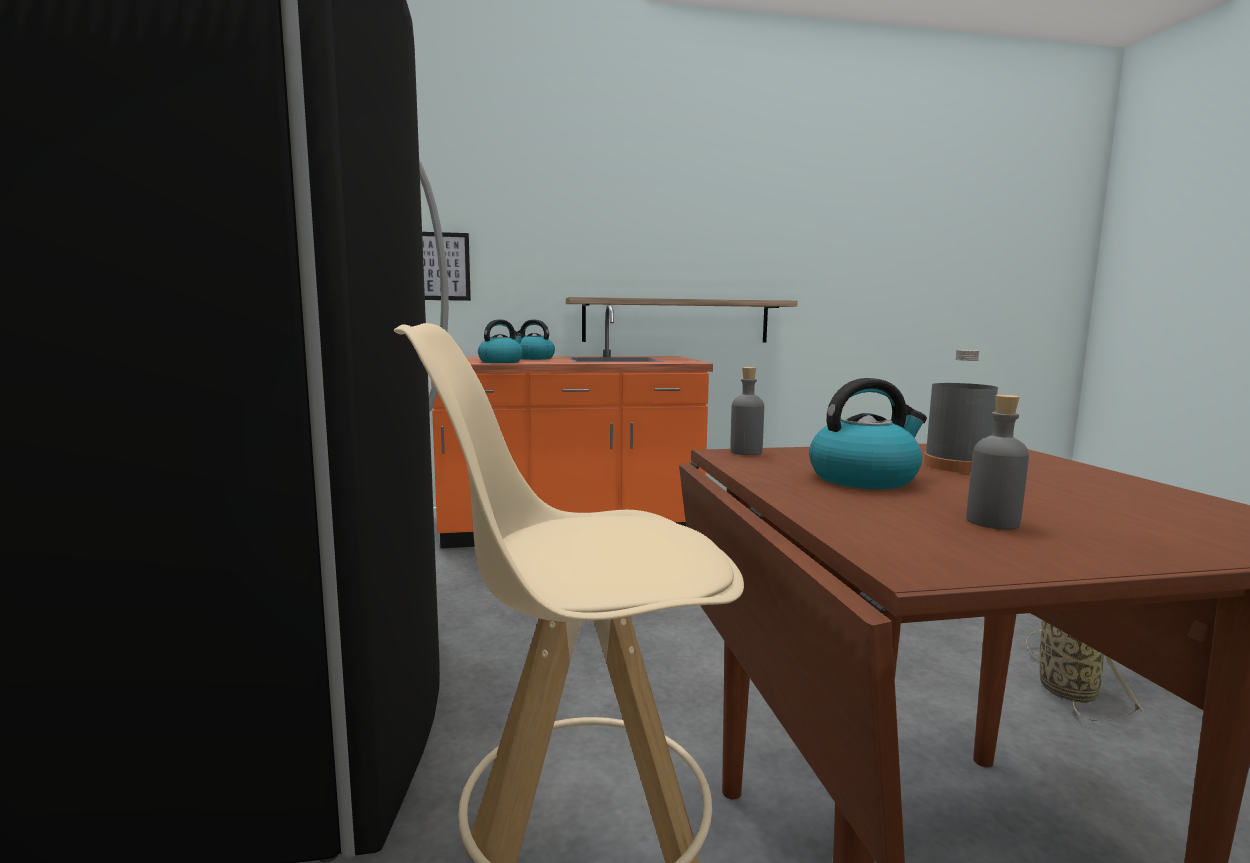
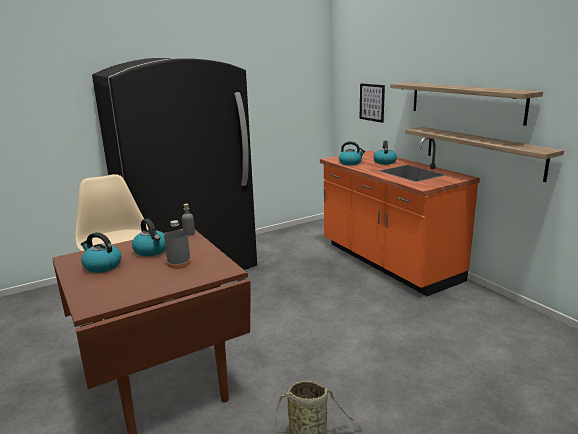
camera: 70 degrees right, 10 degrees up
grey bottle [966,394,1029,530] -> kettle [81,232,122,273]
none -> shelf [390,83,543,126]

